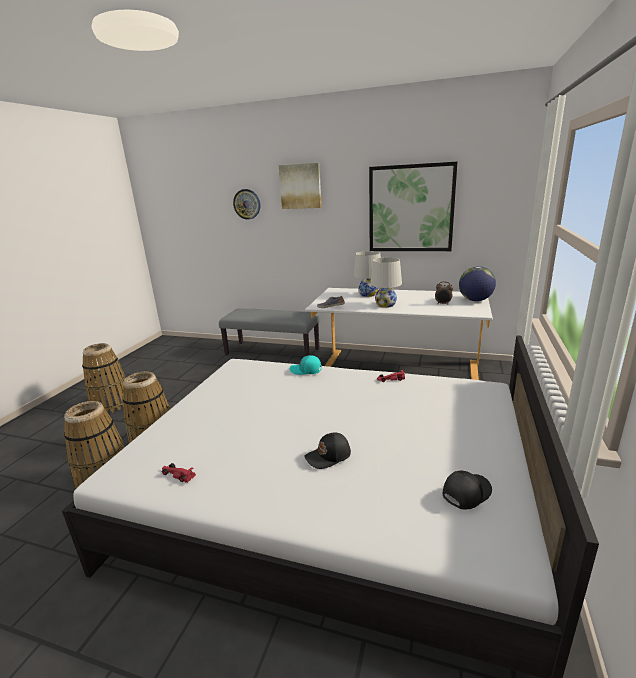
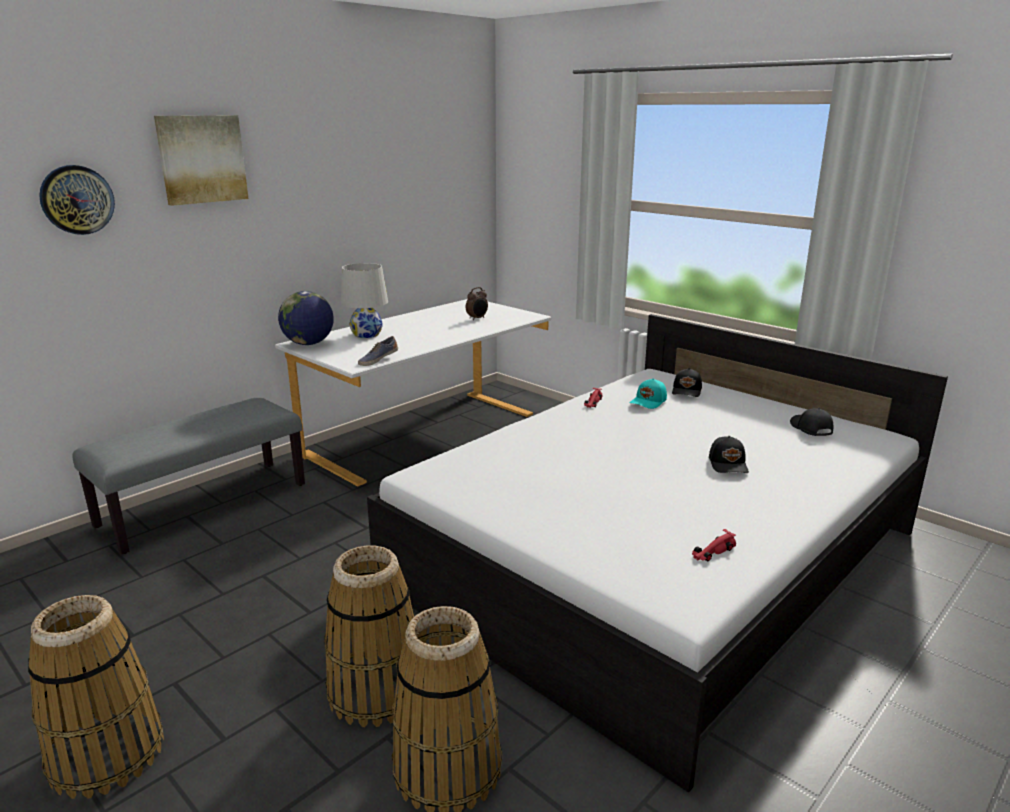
camera: 65 degrees left, 0 degrees up
turquoise cap [290,355,322,375] -> turquoise cap moved to [629,378,667,409]
picture [369,162,457,251] -> none
white table lamp [370,257,402,308] -> none
globe [459,266,496,301] -> globe moved to [278,291,334,345]
none -> black cap [672,368,702,397]

